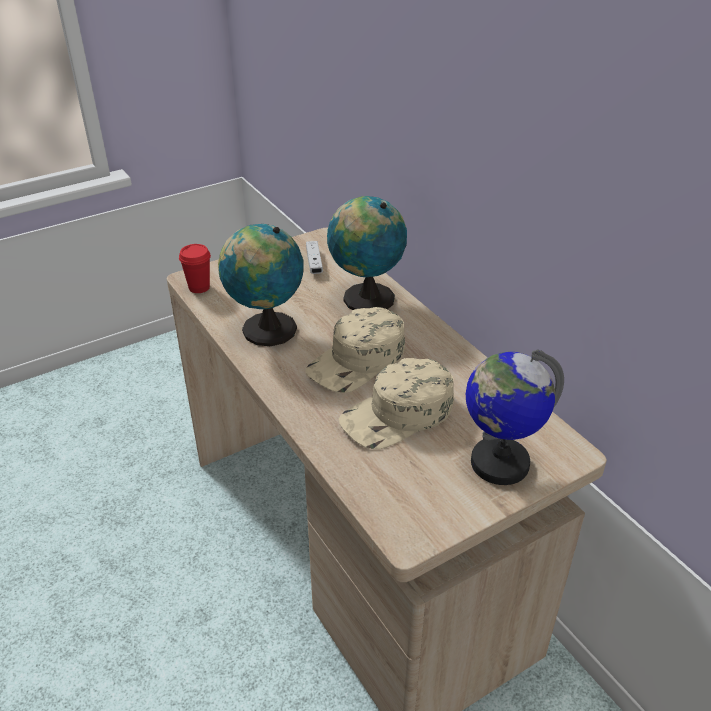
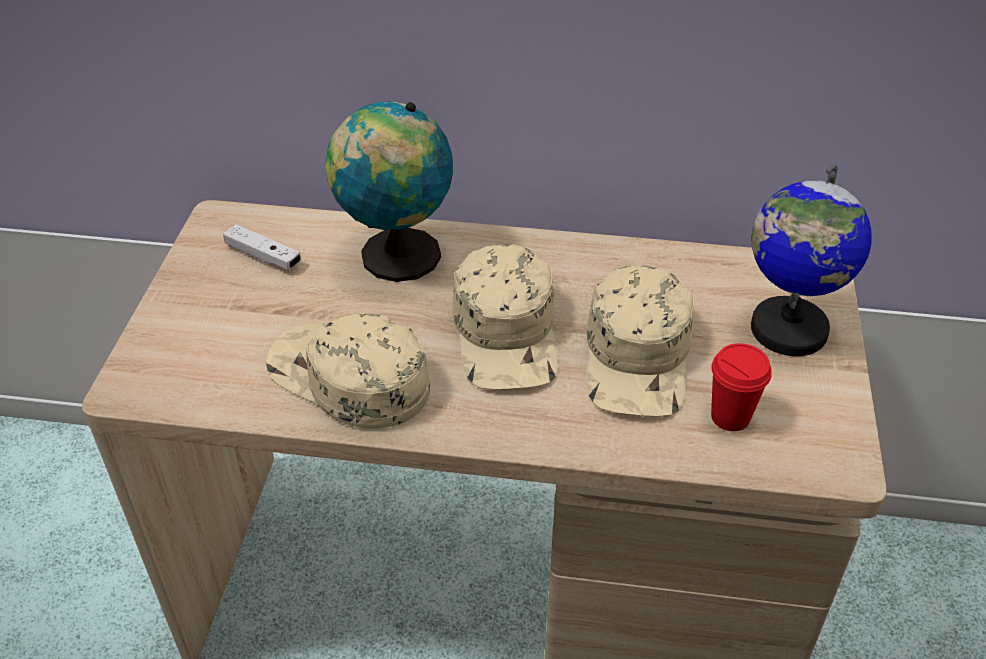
camera: 50 degrees left, 5 degrees up
red cup [179,244,211,293] -> red cup moved to [711,343,772,431]
globe [218,224,304,346] -> beige cap [266,313,430,428]

